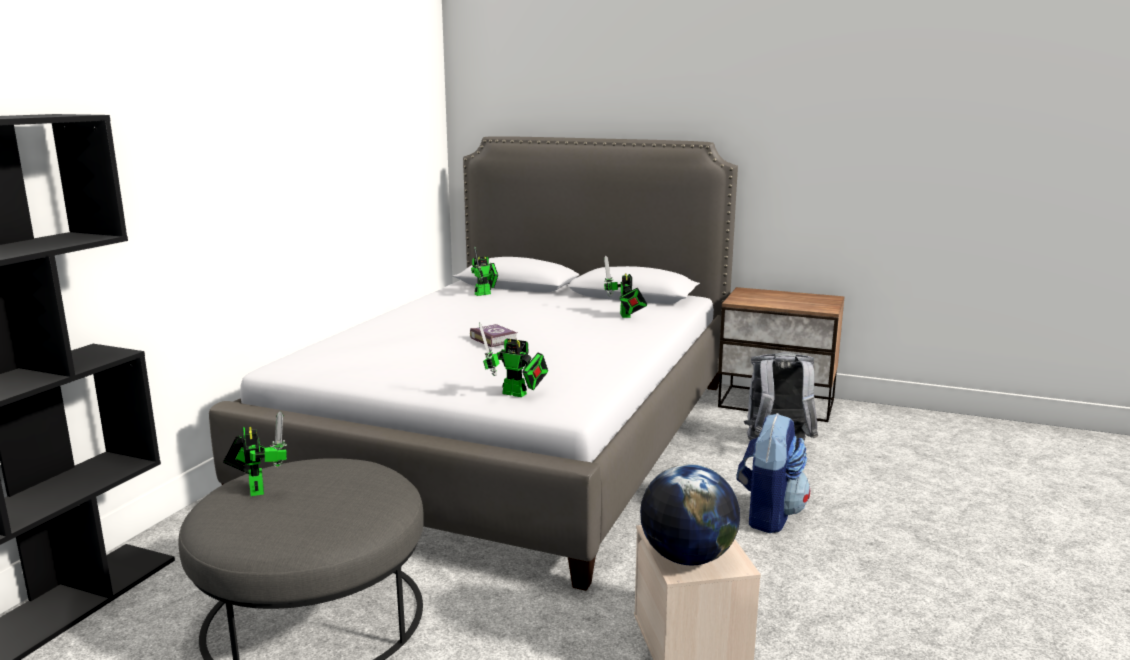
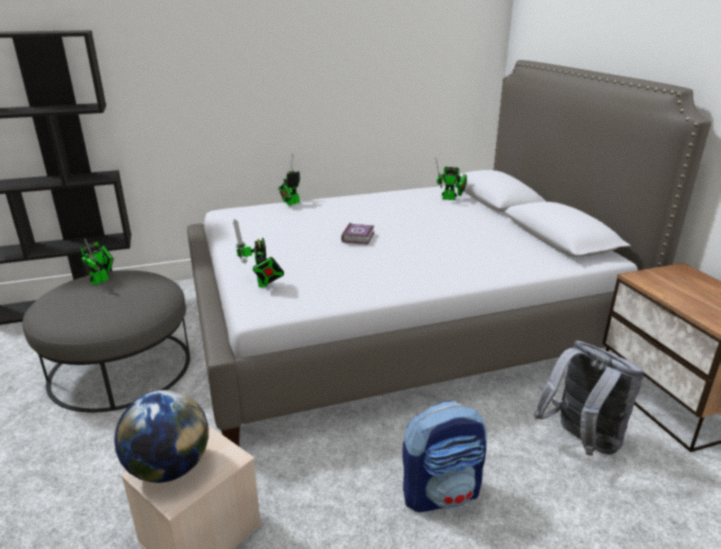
camera: 50 degrees right, 10 degrees up
toy robot [604,256,647,318] -> toy robot moved to [278,153,300,205]

